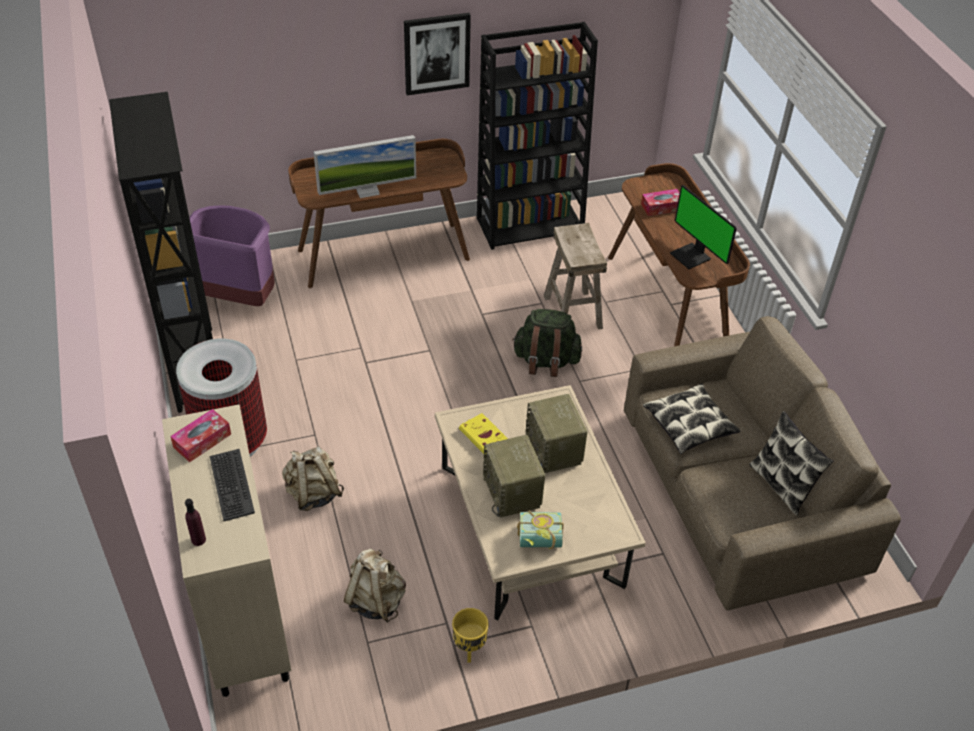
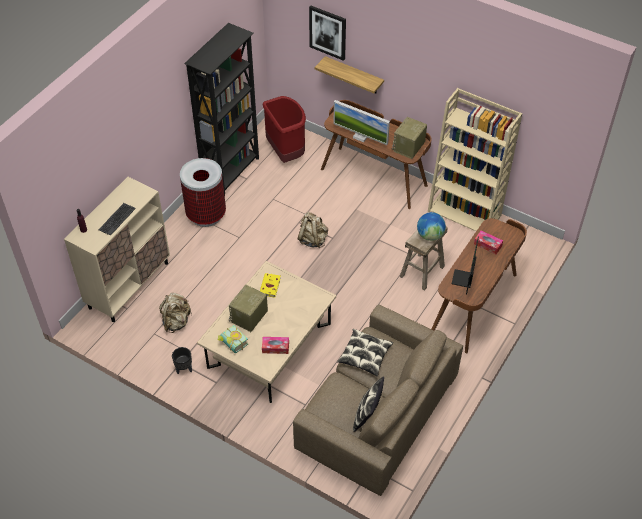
camera: 50 degrees right, 5 degrees up
tissue box [170,409,231,462] -> tissue box moved to [262,337,289,354]
purple trash can [189,205,274,306] -> red trash can [263,96,306,163]
beige backpack [282,446,344,511] -> beige backpack moved to [298,212,328,248]
picture [404,13,471,95] -> picture moved to [309,6,346,61]
yellow planter [452,608,489,663] -> black planter [172,347,192,374]
black bookcase [477,22,598,250] -> beige bookcase [428,88,523,231]
green backpack [512,309,582,377] -> none
radio [526,394,588,473] -> radio moved to [392,117,427,159]
none -> shelf [315,56,384,93]
none -> globe [417,212,446,241]

